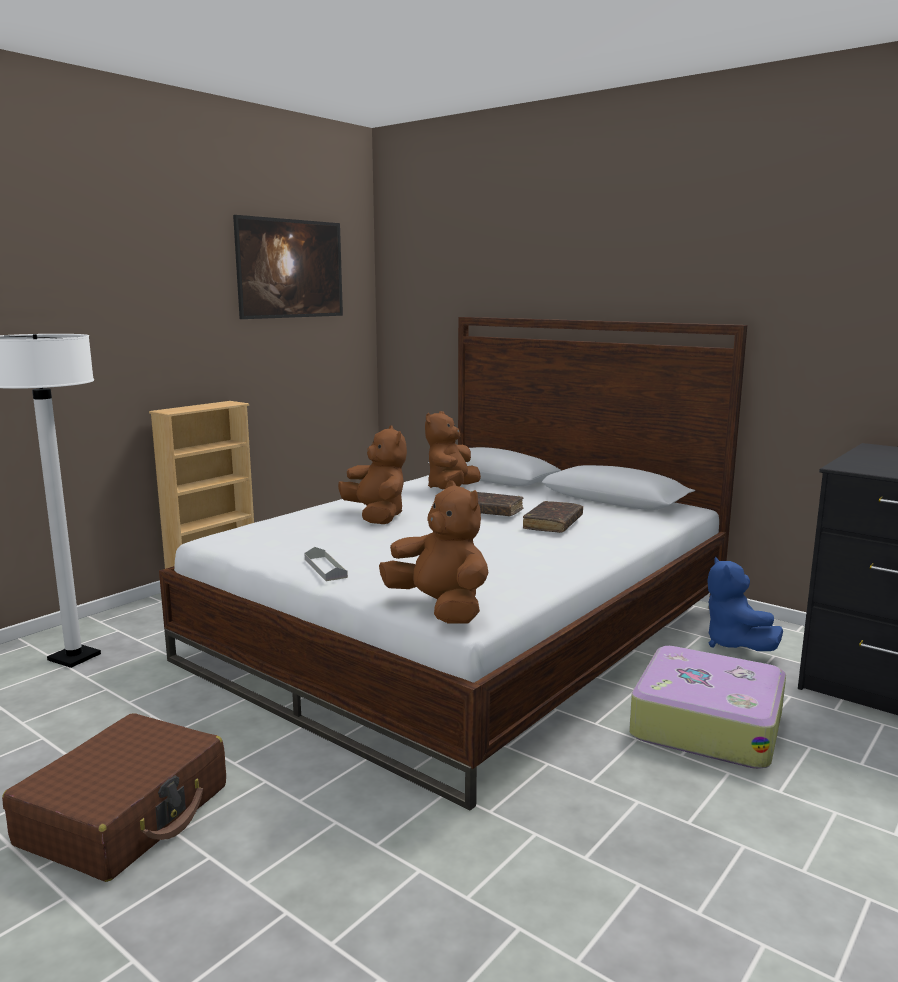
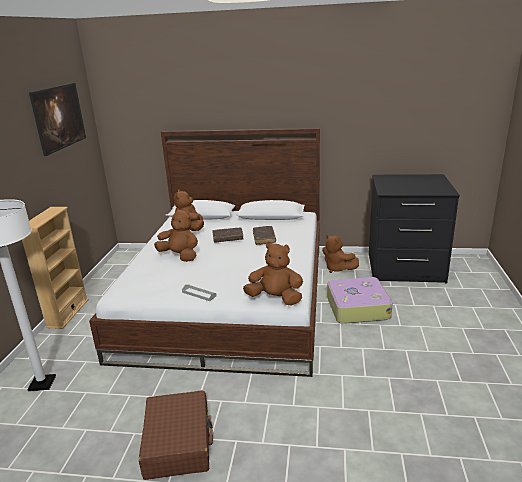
camera: 30 degrees left, 10 degrees up
blue plush toy [707,557,783,651] -> brown plush toy [322,235,359,273]

